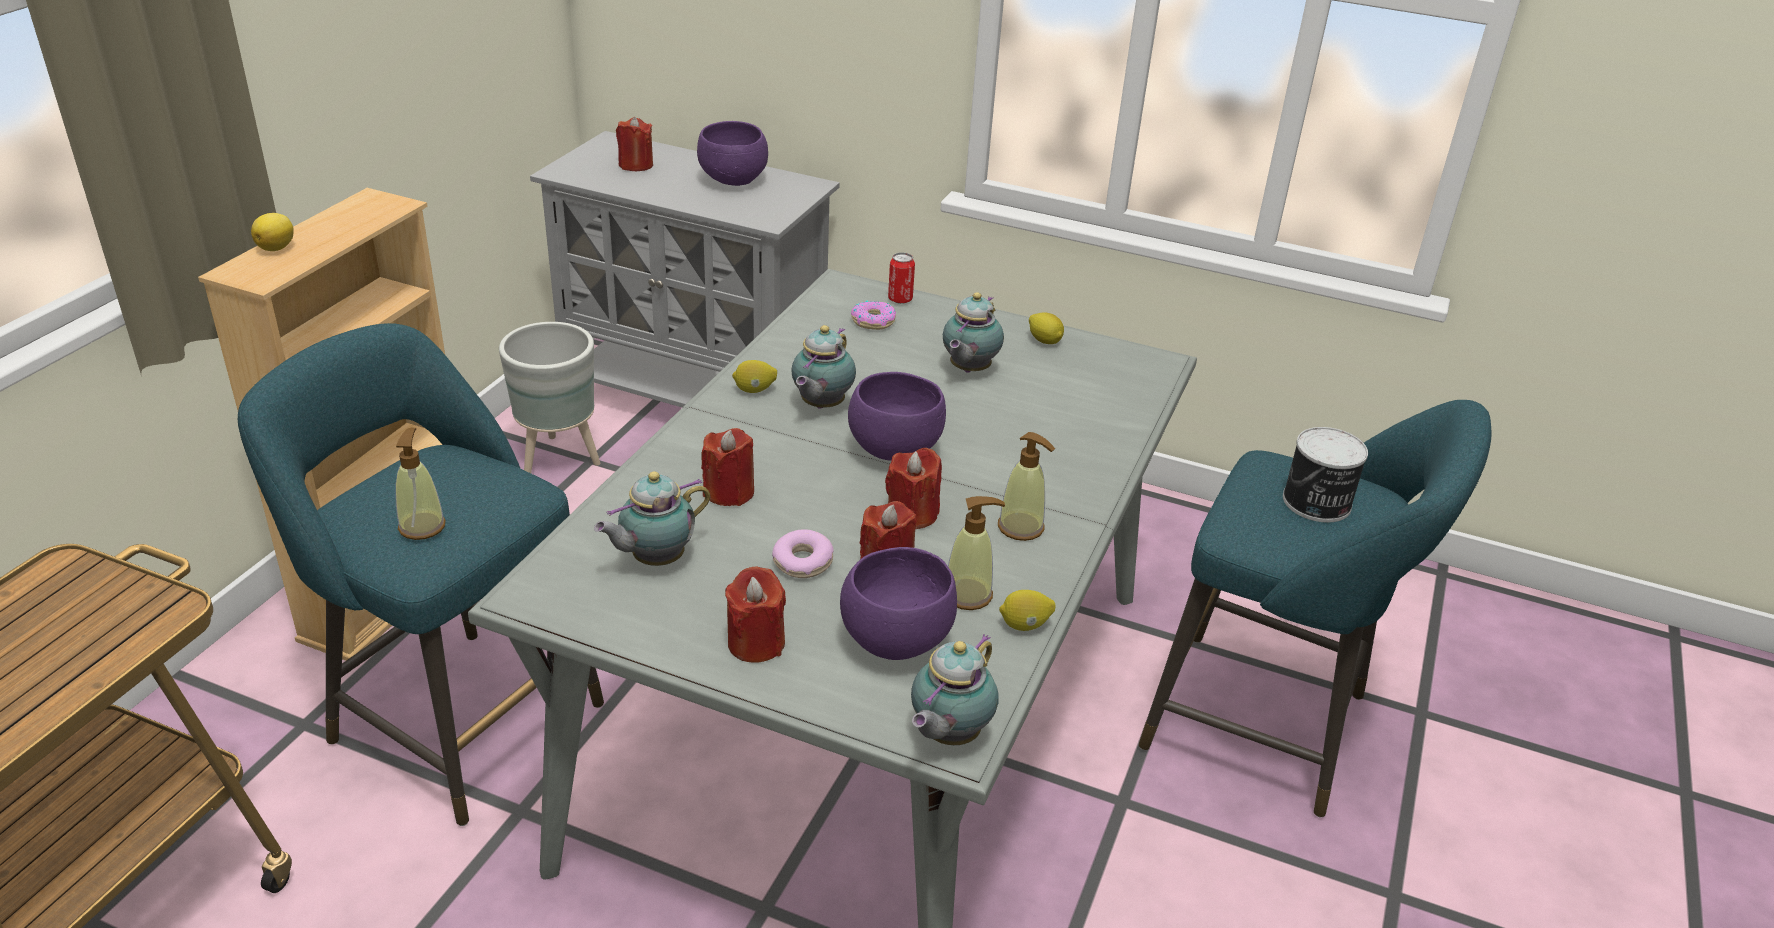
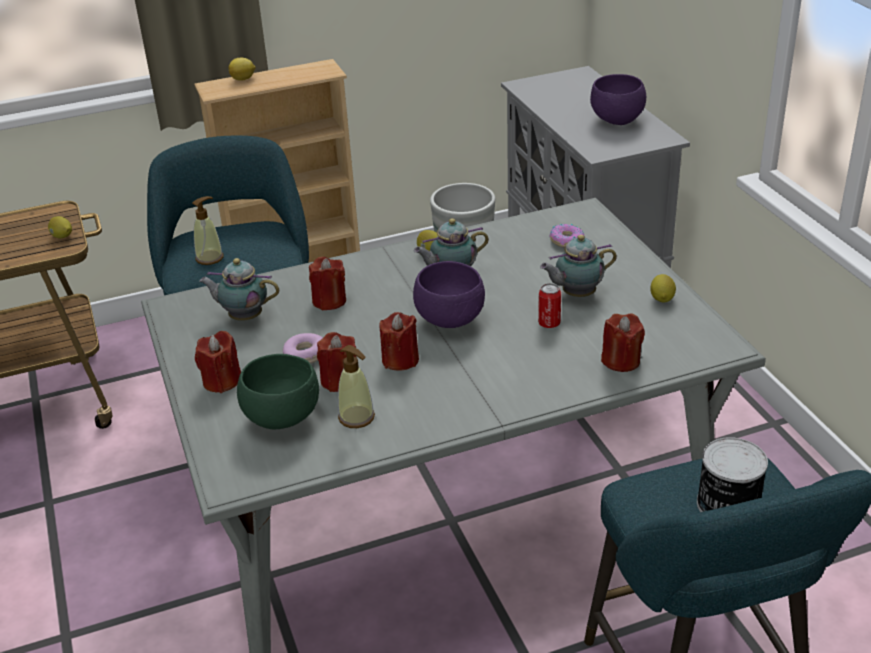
camera: 50 degrees right, 0 degrees up
red candle [616,117,653,171] -> red candle moved to [601,313,645,372]
purple bowl [840,547,957,660] -> green bowl [237,354,319,430]
can [888,252,915,304] -> can moved to [538,283,561,328]
teapot [911,634,999,745] -> none
soap dispenser [998,432,1055,541] -> none
lemon [999,590,1055,631] -> lemon moved to [48,216,72,238]

